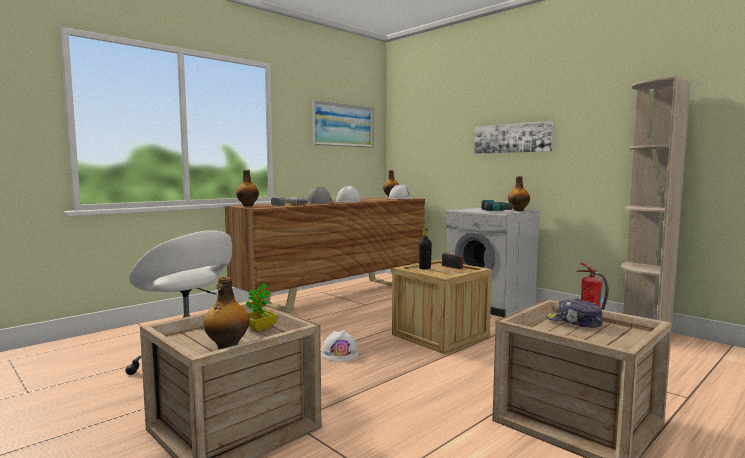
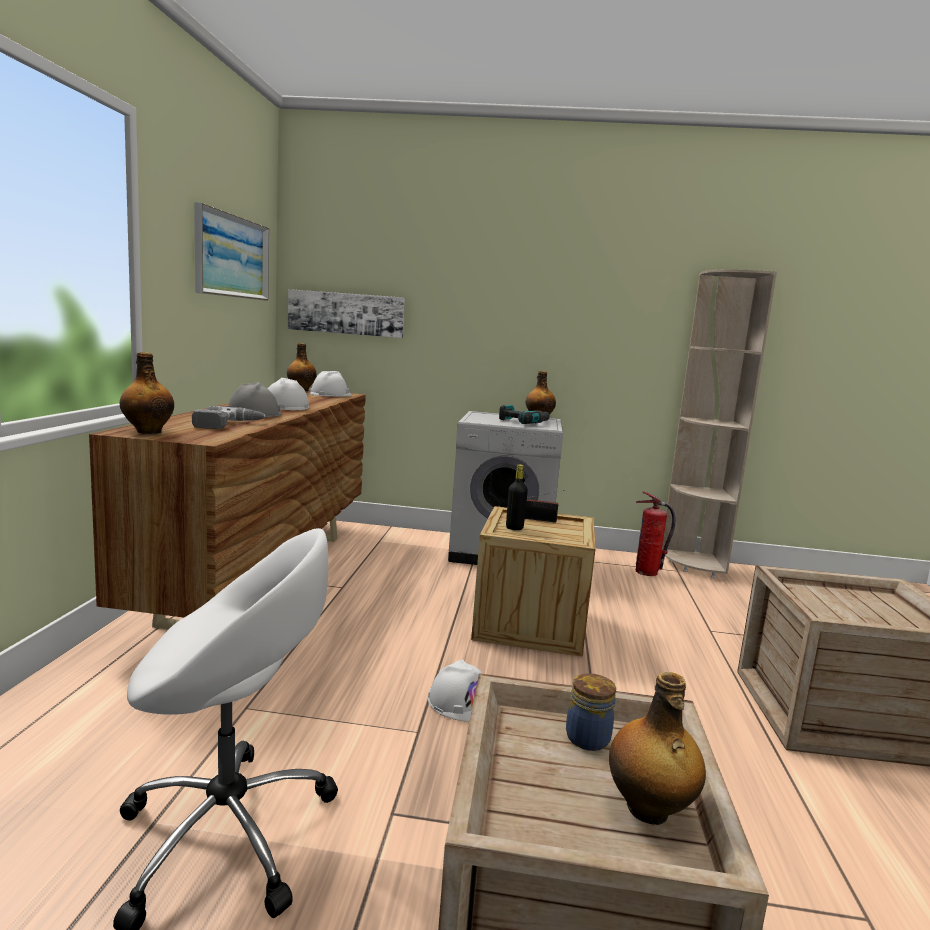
camera: 40 degrees left, 5 degrees up
potted plant [246,283,278,331] -> jar [566,673,616,751]
picture [474,121,553,154] -> picture moved to [288,289,405,338]
cap [546,298,603,328] -> none

